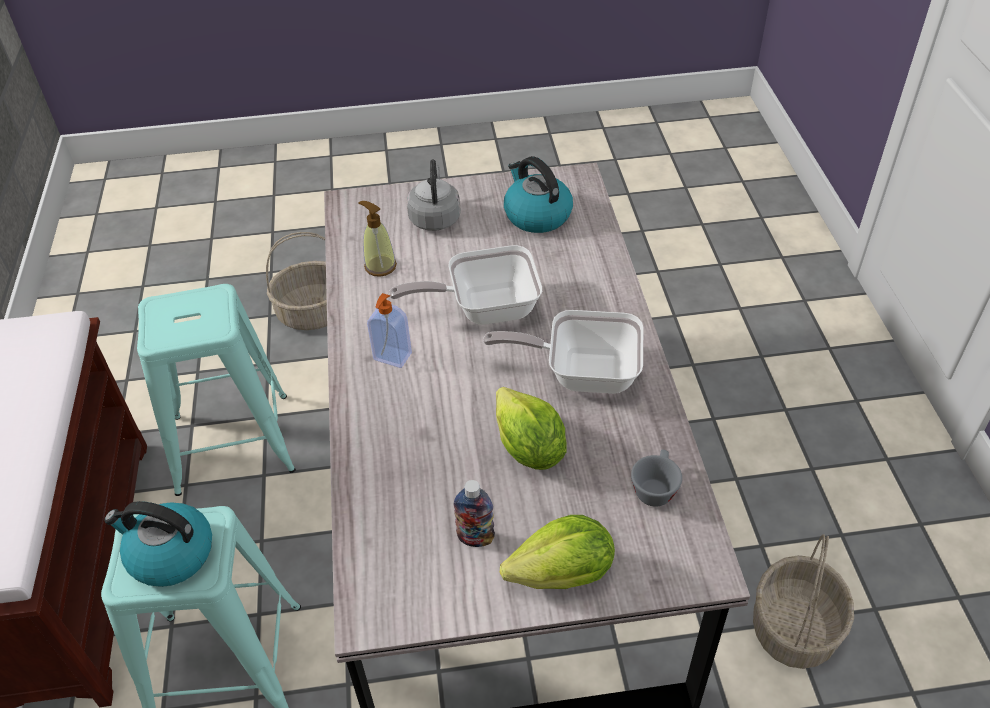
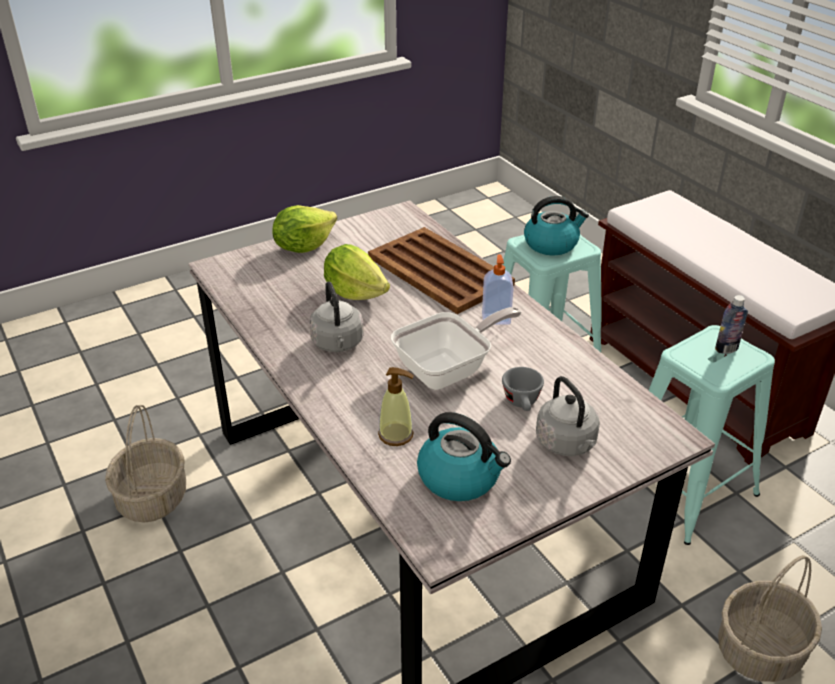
camera: 155 degrees right, 10 degrees down
soap dispenser [358,201,397,277] -> soap dispenser moved to [378,367,414,446]
bottle [453,480,495,547] -> bottle moved to [715,295,748,354]
frying pan [483,310,643,394] -> grey kettle [309,282,364,352]
grey cup [631,449,682,507] -> grey cup moved to [502,367,544,411]
none -> brown tray [368,227,515,314]

